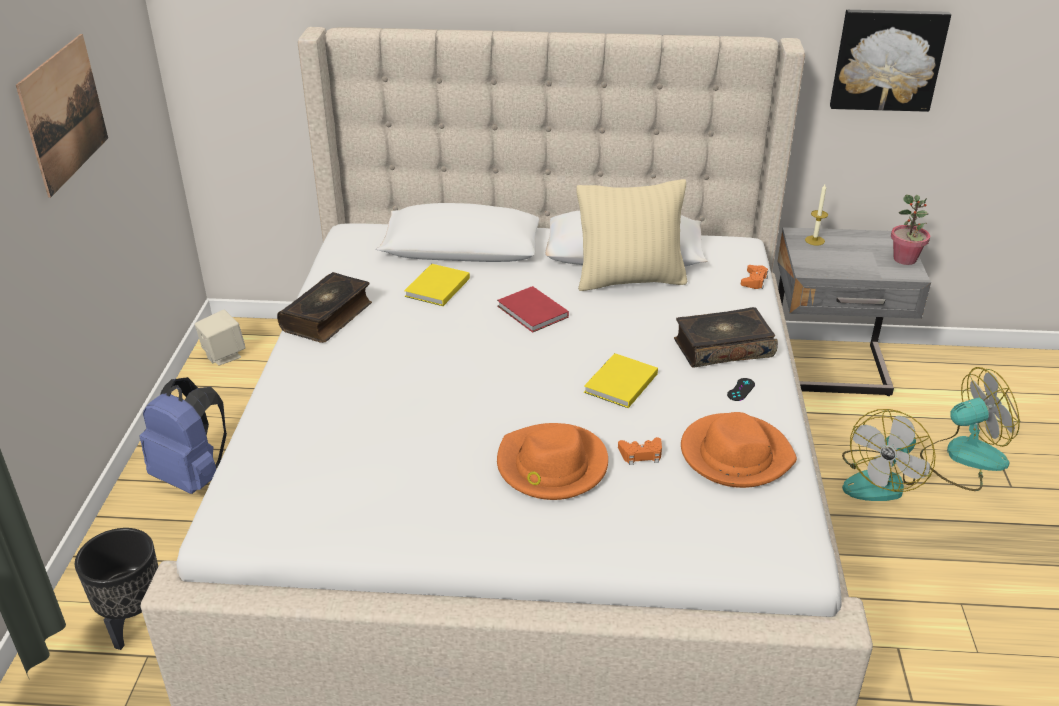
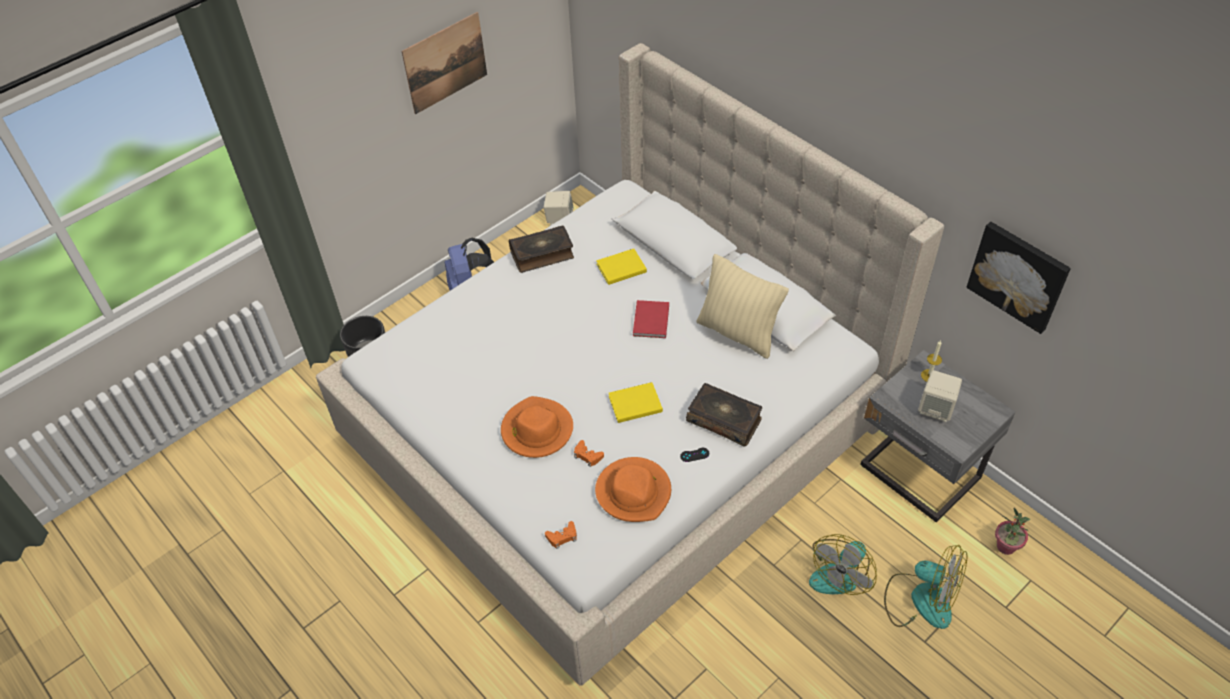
camera: 45 degrees right, 15 degrees up
orange game controller [741,265,768,289] -> orange game controller moved to [545,521,577,549]
fan [842,409,936,501] -> fan turned 45 degrees counterclockwise [809,534,877,595]
potted plant [891,195,930,265] -> potted plant moved to [995,508,1030,555]
none -> beige speaker [918,370,962,422]

